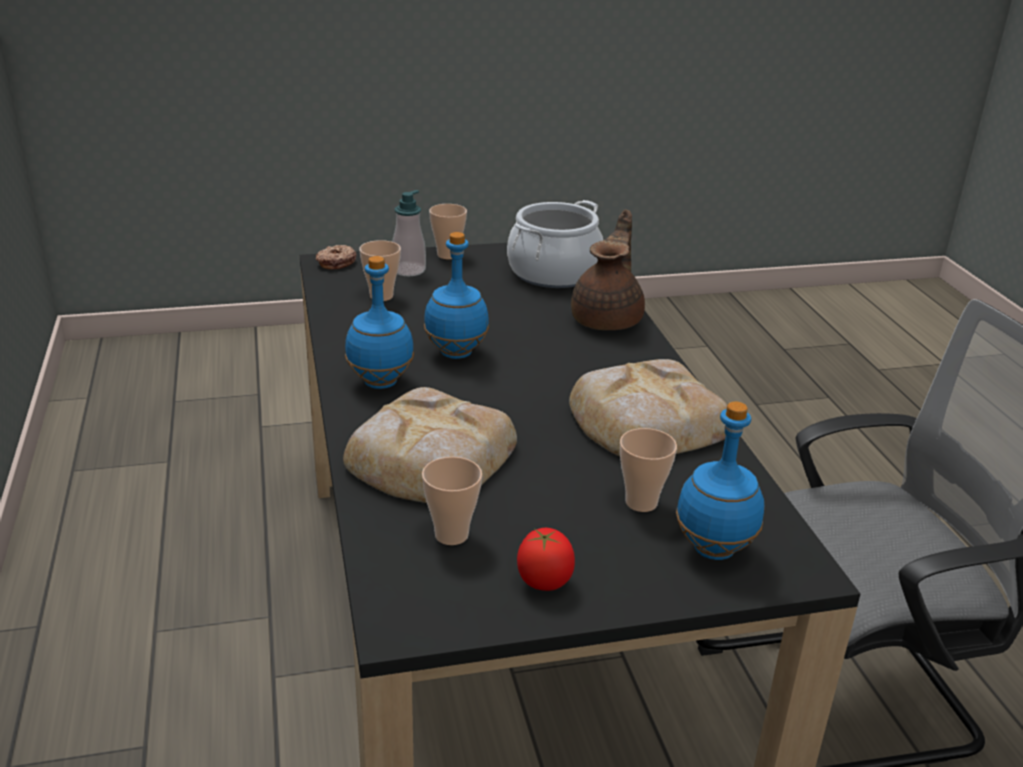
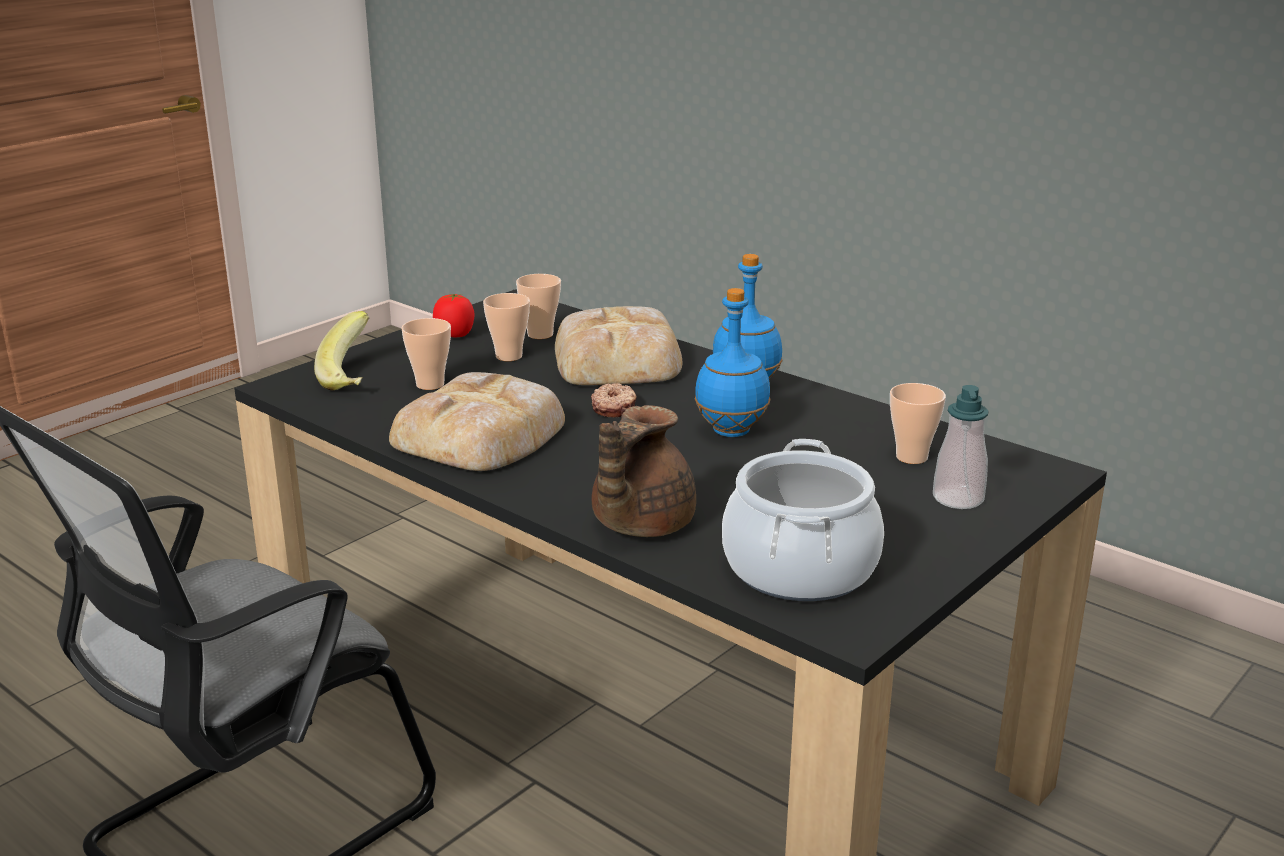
camera: 145 degrees right, 5 degrees down
donut [316,245,357,270] -> donut moved to [591,383,637,418]
cup [429,204,467,259] -> cup moved to [483,293,530,361]
brown teapot [571,209,645,330] -> brown teapot turned 45 degrees clockwise [592,405,696,537]
blue bottle [676,402,764,560] -> banana [314,311,369,390]

